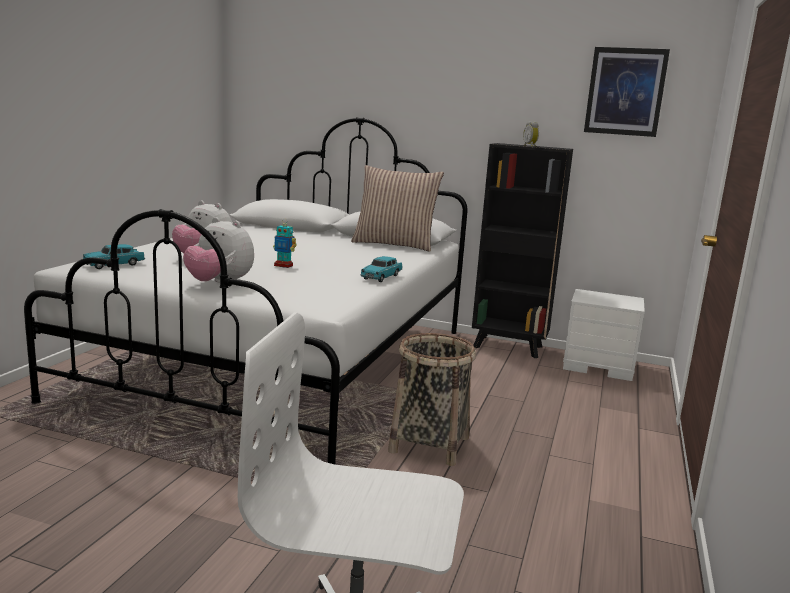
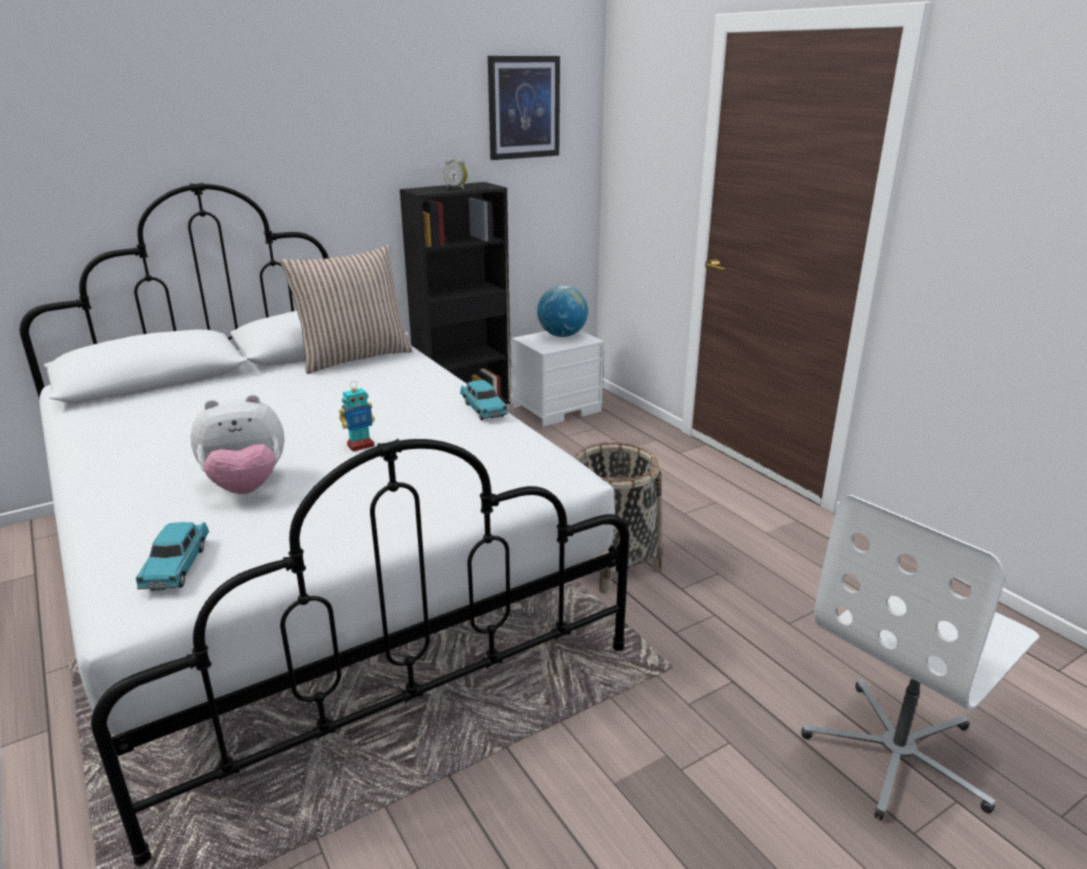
camera: 50 degrees left, 10 degrees up
plush toy [183,217,254,285] -> none
none -> globe [537,285,588,337]

